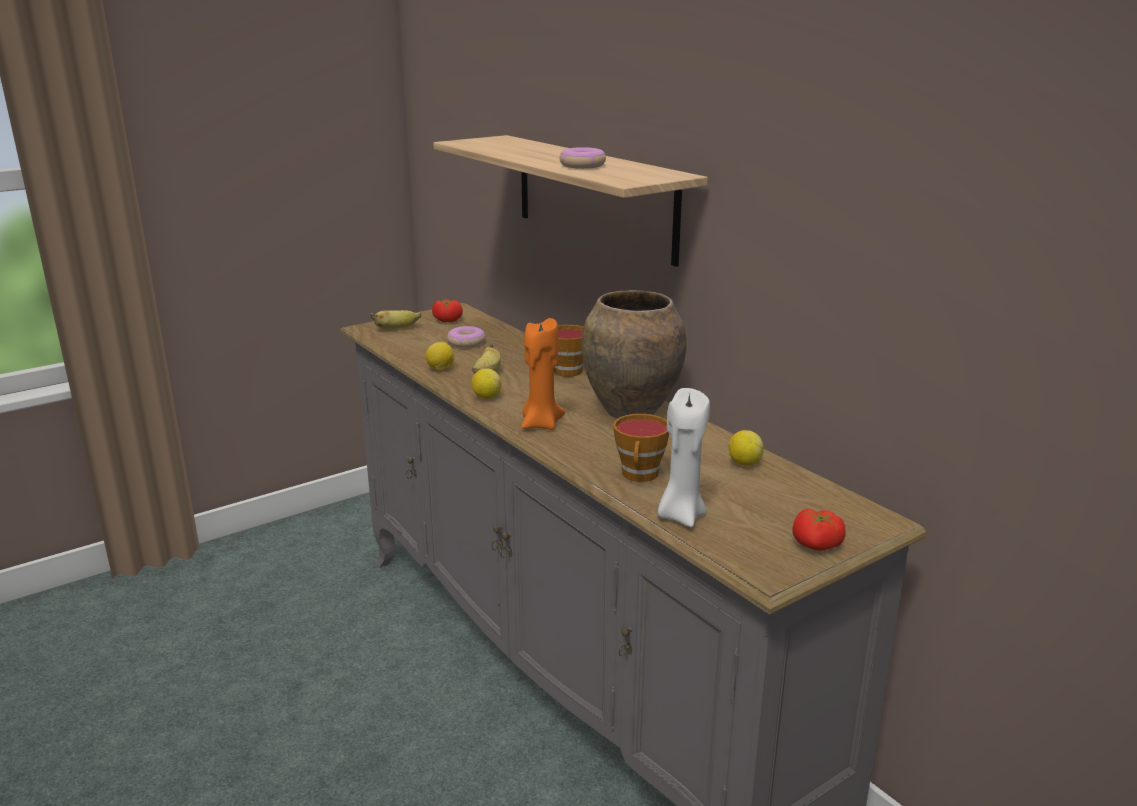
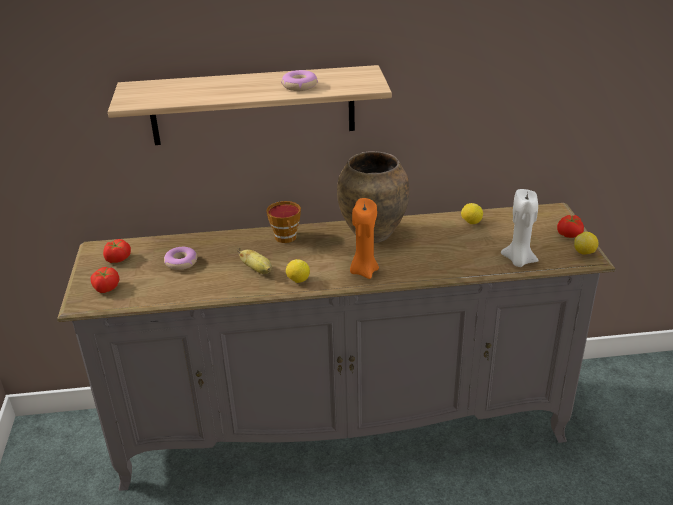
camera: 60 degrees left, 10 degrees up
banana [371,310,421,329] -> tomato [91,267,119,293]
lemon [425,342,454,370] -> lemon moved to [574,232,599,255]
cup [613,414,669,482] -> none

